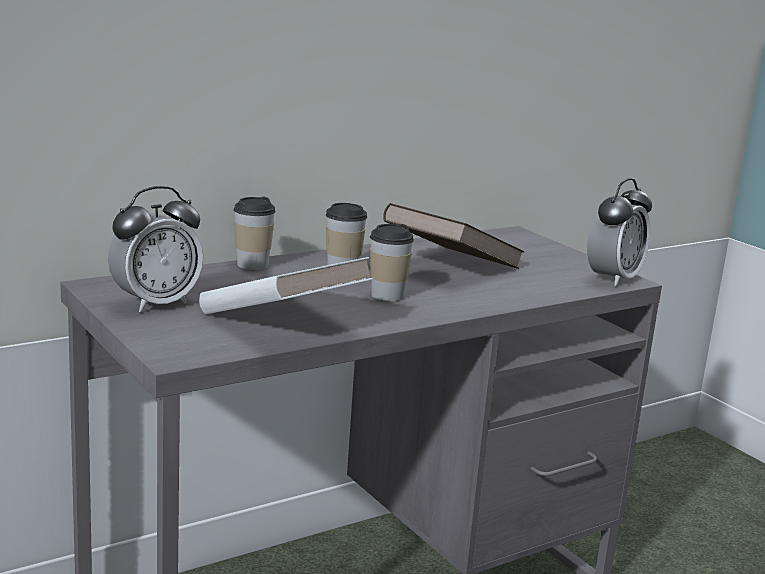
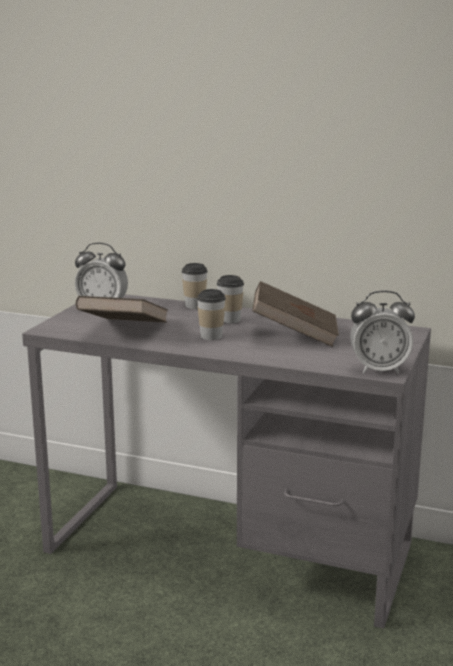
camera: 55 degrees right, 0 degrees up
white book [199,257,373,314] -> brown book [76,296,168,323]

